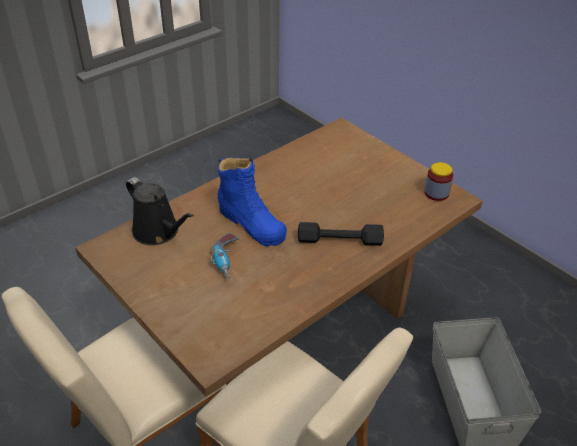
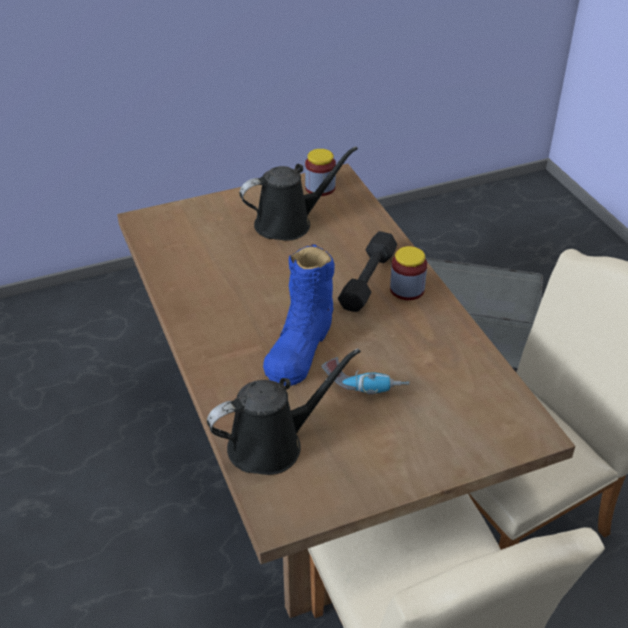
camera: 70 degrees left, 0 degrees up
blue boot [218,157,287,246] -> blue boot turned 135 degrees clockwise [263,244,335,386]
none -> black watering can [240,146,358,241]
none -> jar [390,246,427,300]

